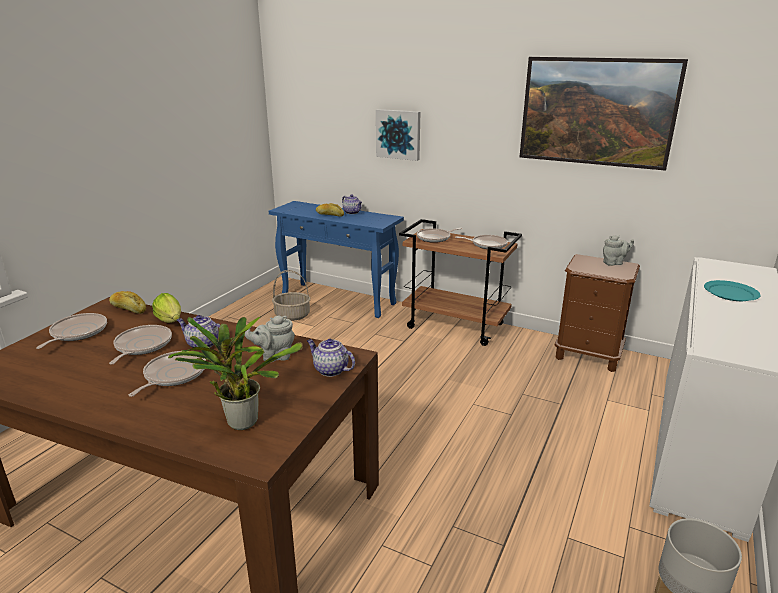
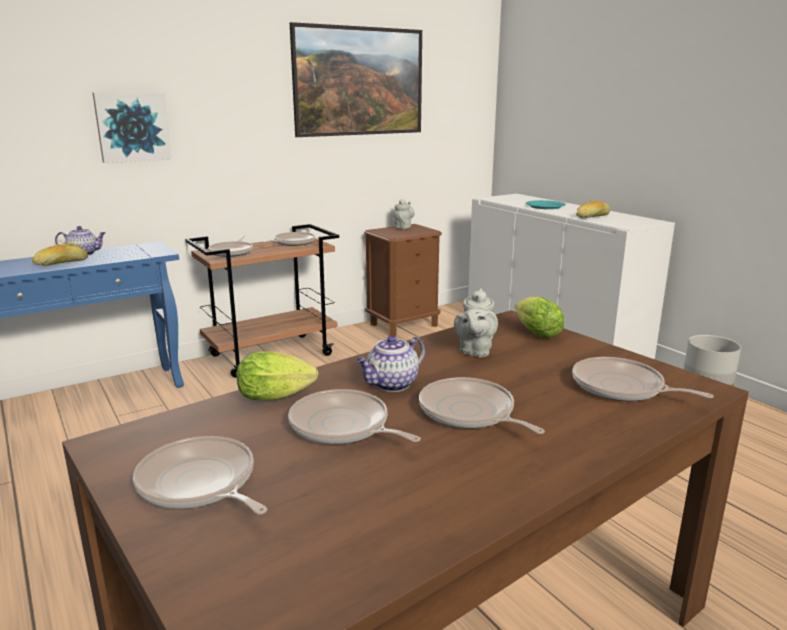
camera: 60 degrees left, 5 degrees down
bread [109,291,146,314] -> bread moved to [576,200,610,218]
potted plant [168,316,303,430] -> frying pan [572,357,714,401]
basket [272,270,310,321] -> none
teapot [307,339,355,377] -> lettuce [515,297,564,338]

